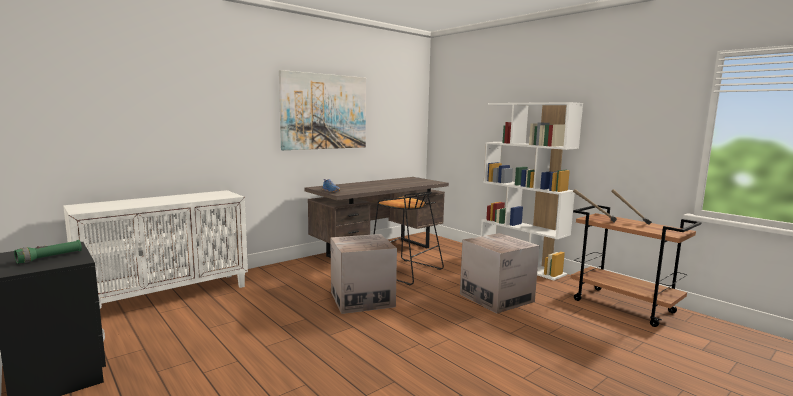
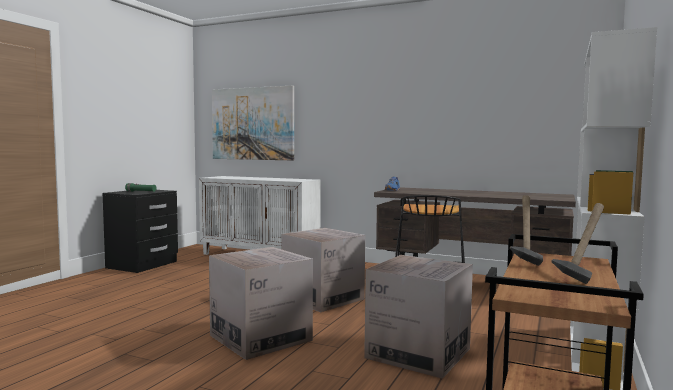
camera: 65 degrees right, 5 degrees down
picture [279,70,366,150] -> picture moved to [212,86,294,160]
none -> cardboard box [209,247,313,360]

